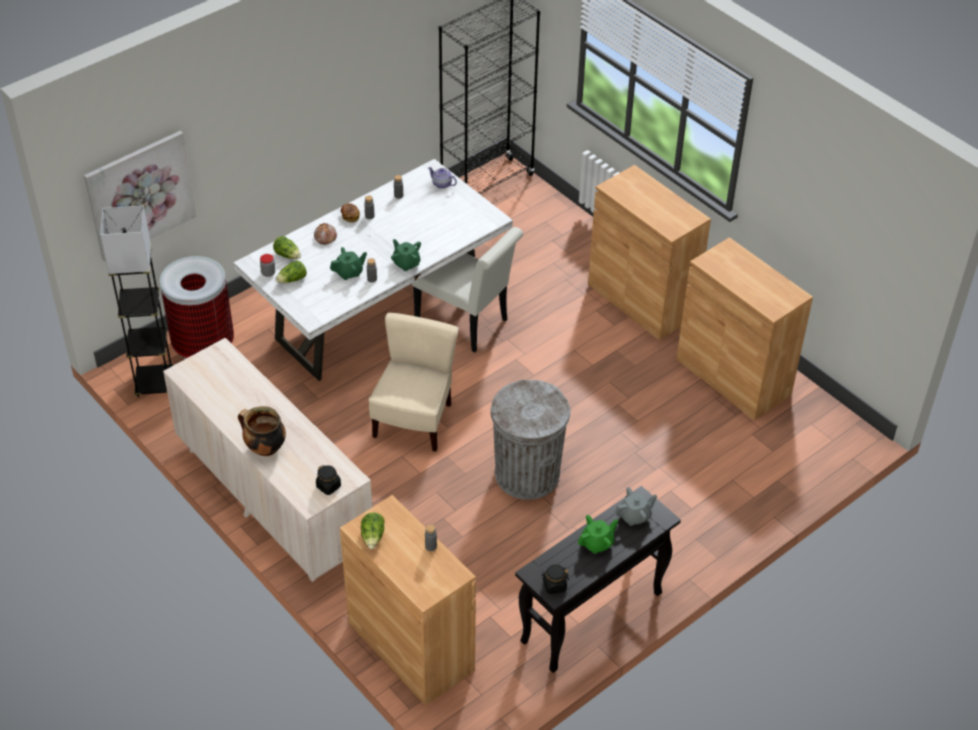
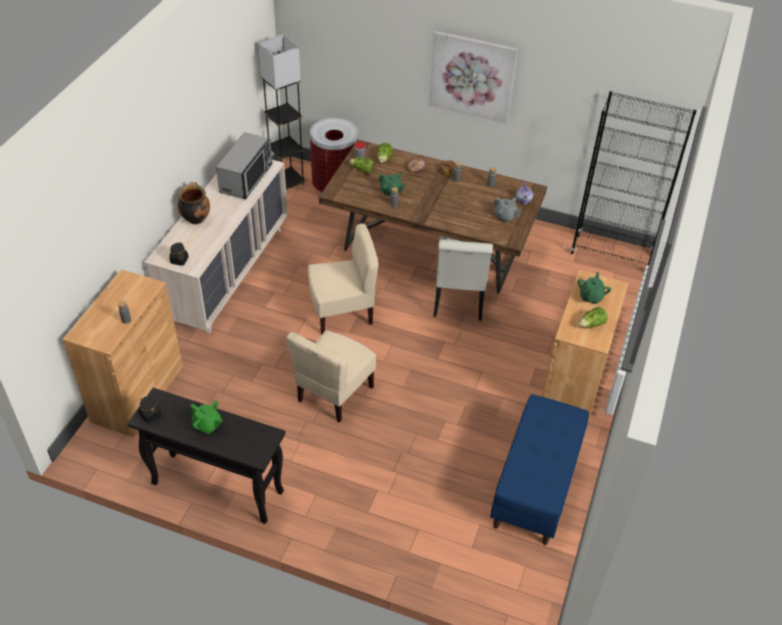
camera: 60 degrees right, 0 degrees up
picture [84,131,196,262] -> picture moved to [429,31,518,123]
white dining table [233,159,513,381] -> brown dining table [319,140,547,293]
lettuce [361,513,384,549] -> lettuce moved to [578,307,608,327]
green teapot [391,239,421,271] -> green teapot moved to [577,272,611,304]
grey trash can [490,380,571,500] -> beige chair [286,331,376,423]
grey teapot [615,487,657,526] -> grey teapot moved to [493,197,521,223]
brown cabinet [676,237,813,421] -> blue bench [490,394,589,545]
none -> microwave [216,132,272,199]

